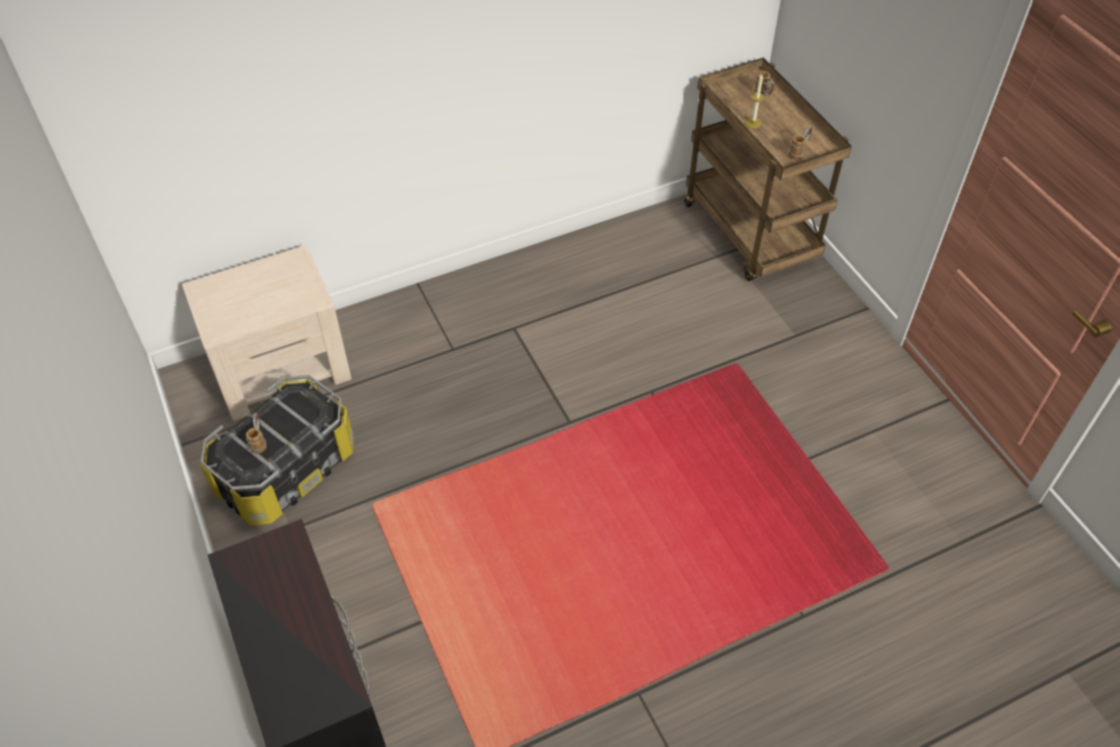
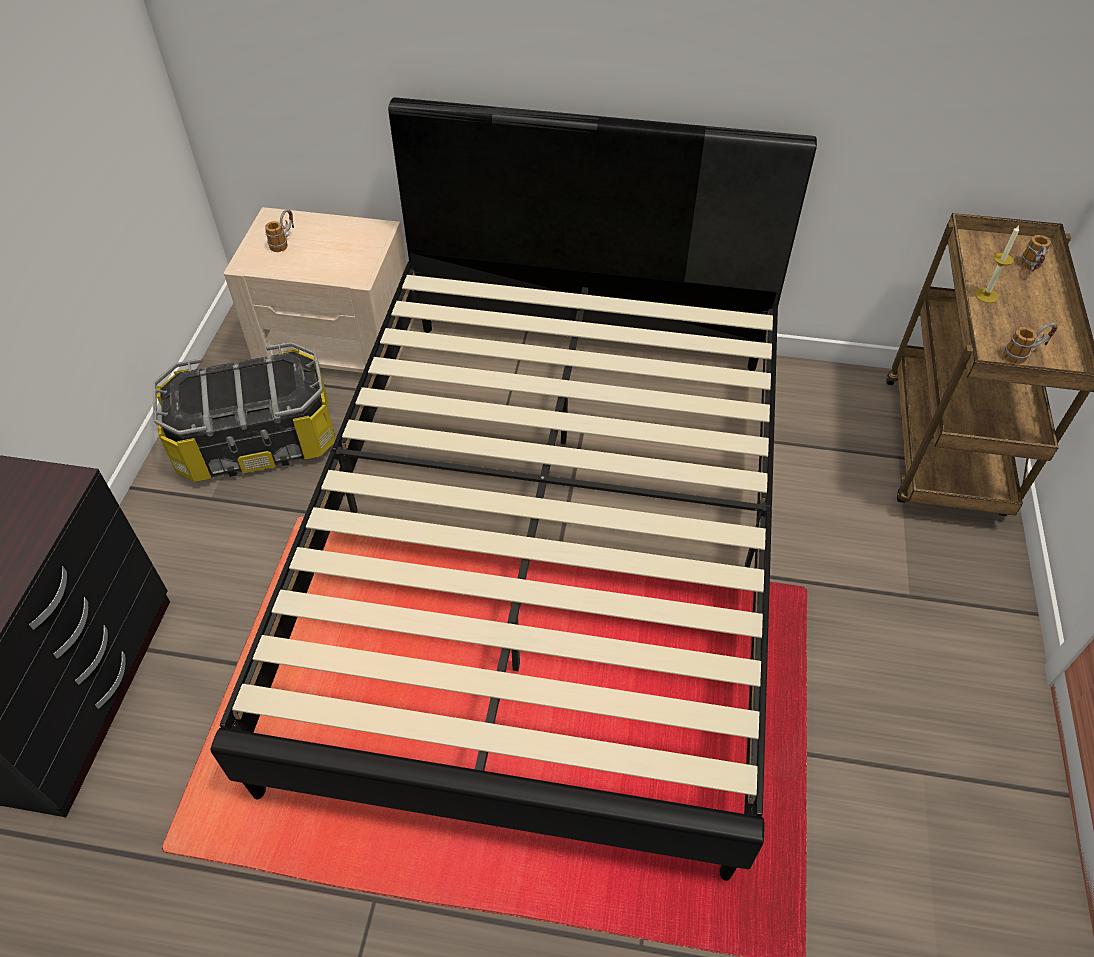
camera: 35 degrees right, 0 degrees up
mug [246,413,267,454] -> mug moved to [265,209,294,252]
none -> black bed [210,97,817,881]

